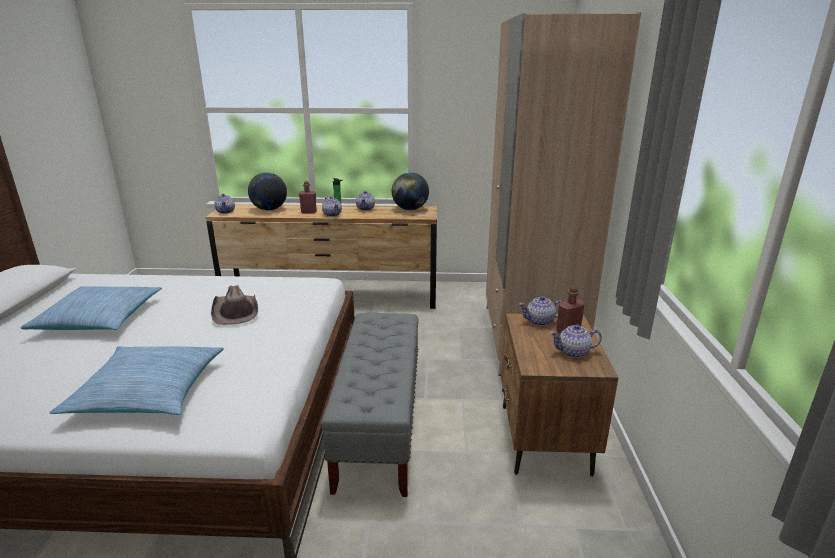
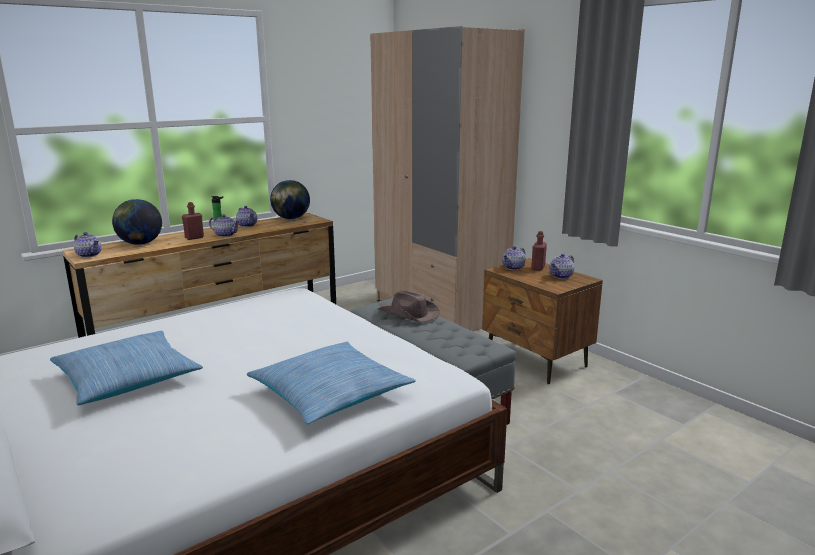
camera: 40 degrees left, 5 degrees down
brown hat [211,285,258,325] -> brown hat moved to [377,290,440,322]

